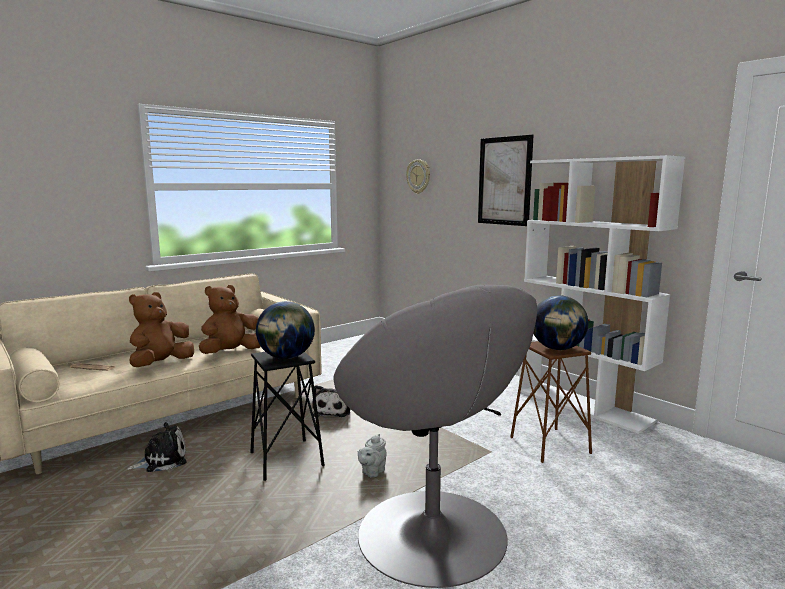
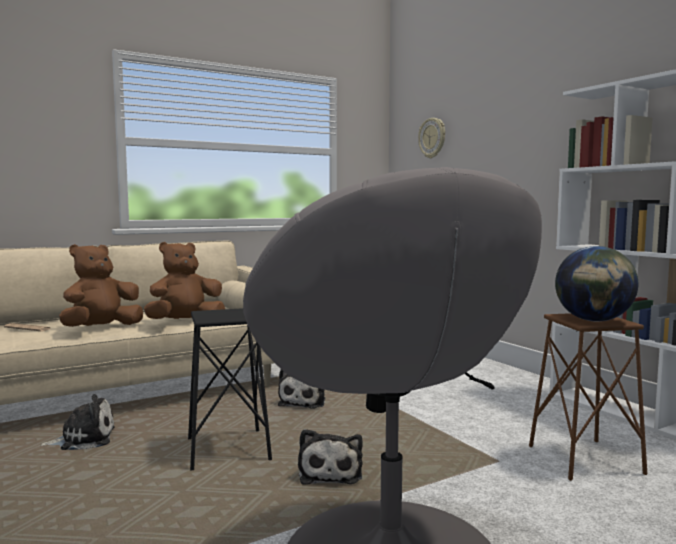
camera: 10 degrees right, 5 degrees down
globe [256,301,315,359] -> none
grey teapot [357,434,387,477] -> plush toy [298,429,363,485]
picture [478,135,534,226] -> none

